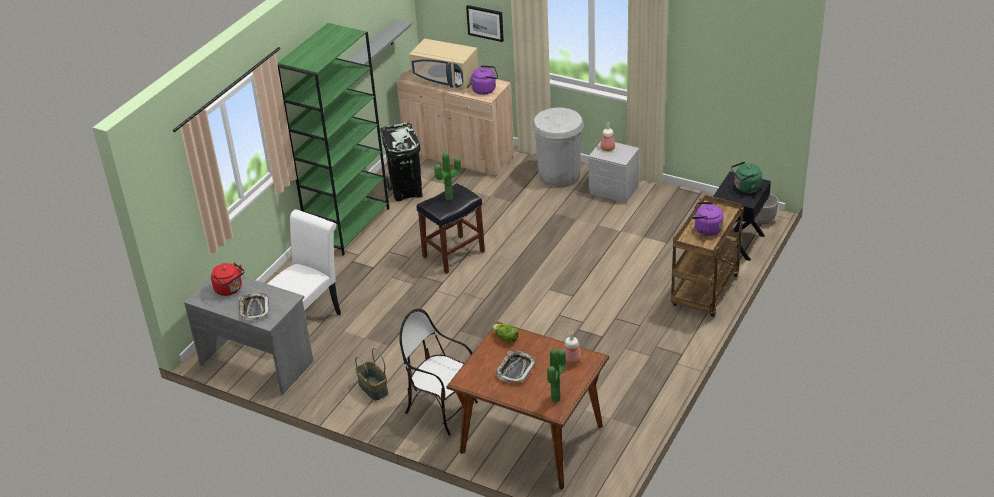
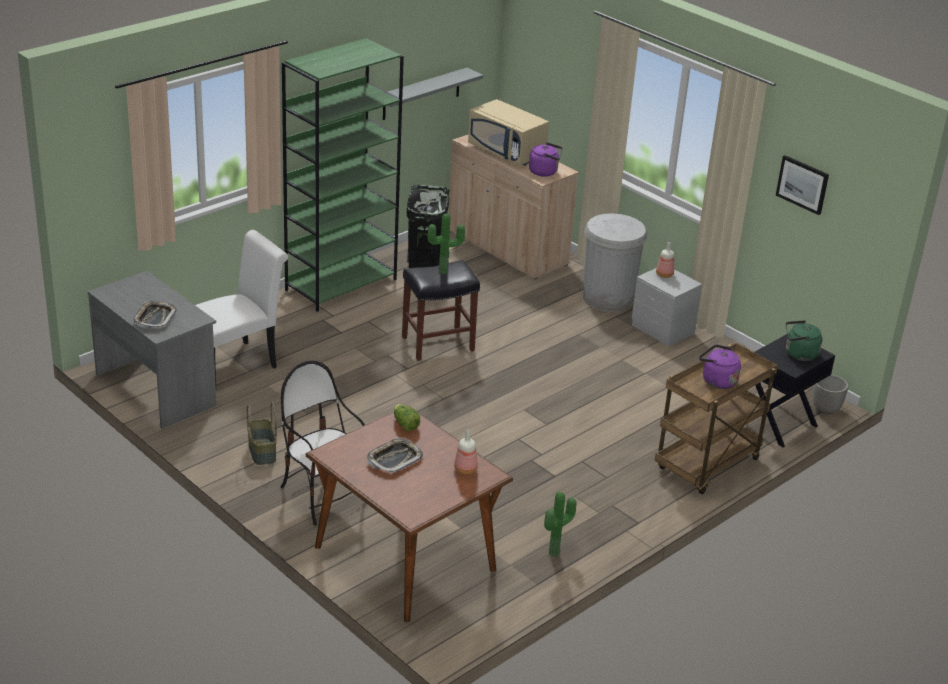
camera: 15 degrees right, 5 degrees down
red kettle [211,263,245,296] -> none
picture [466,5,504,42] -> picture moved to [776,155,829,215]
potted plant [547,349,566,403] -> potted plant moved to [544,492,576,557]

